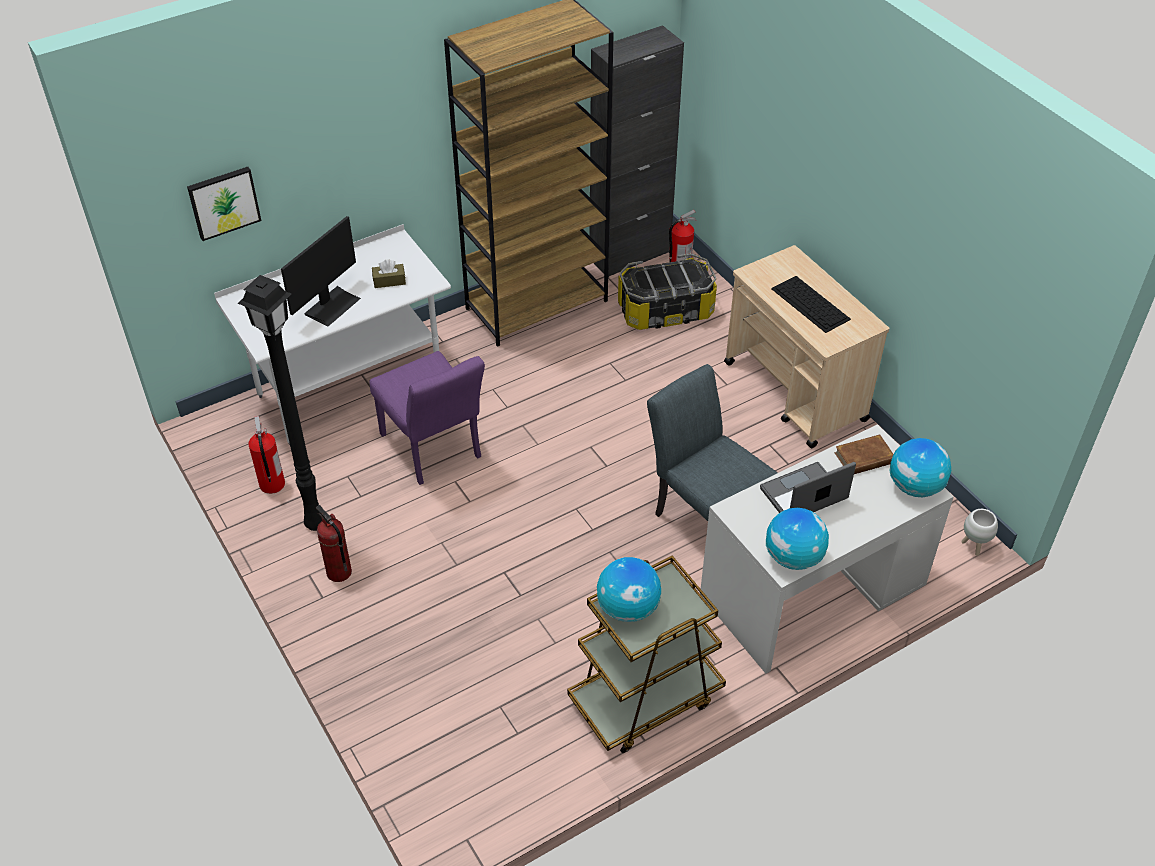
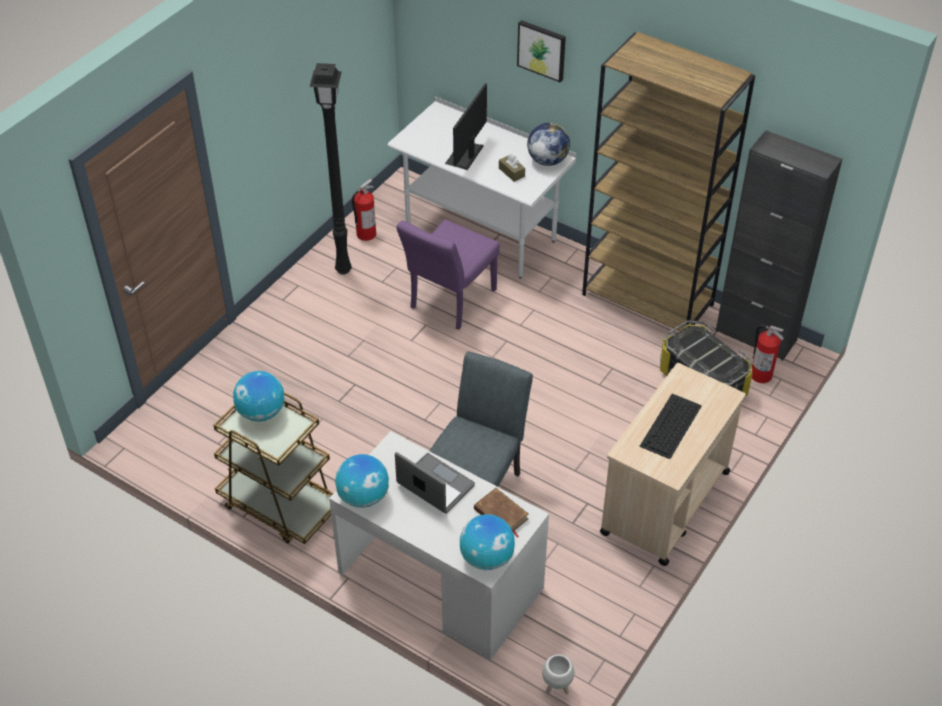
camera: 65 degrees right, 0 degrees up
picture [187,167,262,241] -> picture moved to [517,20,566,82]
monitor [281,216,361,326] -> monitor turned 105 degrees clockwise [445,83,487,170]
fire extinguisher [316,505,352,582] -> none
none -> globe [527,123,570,166]

